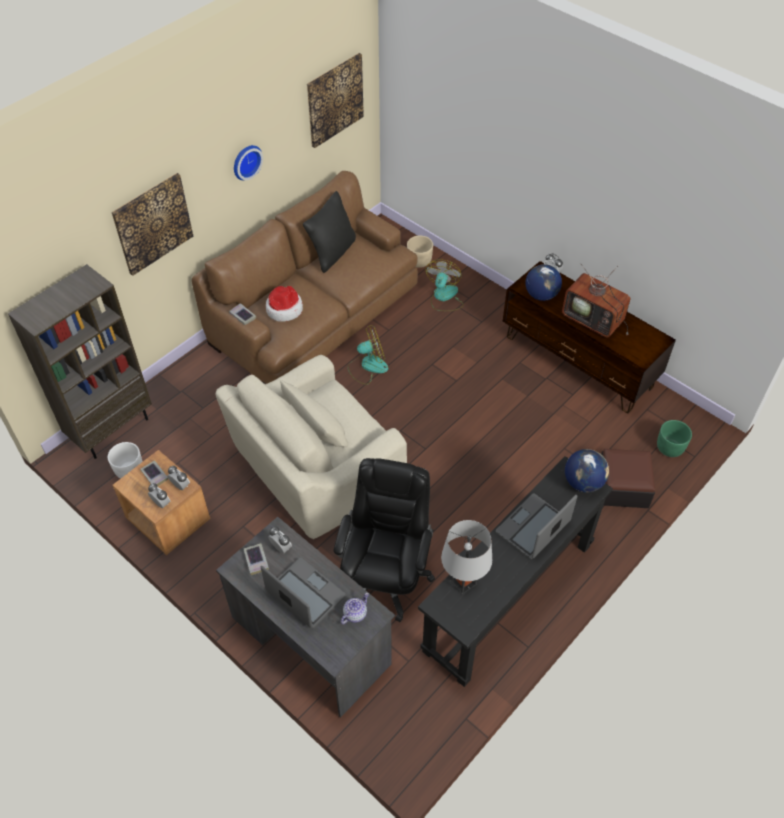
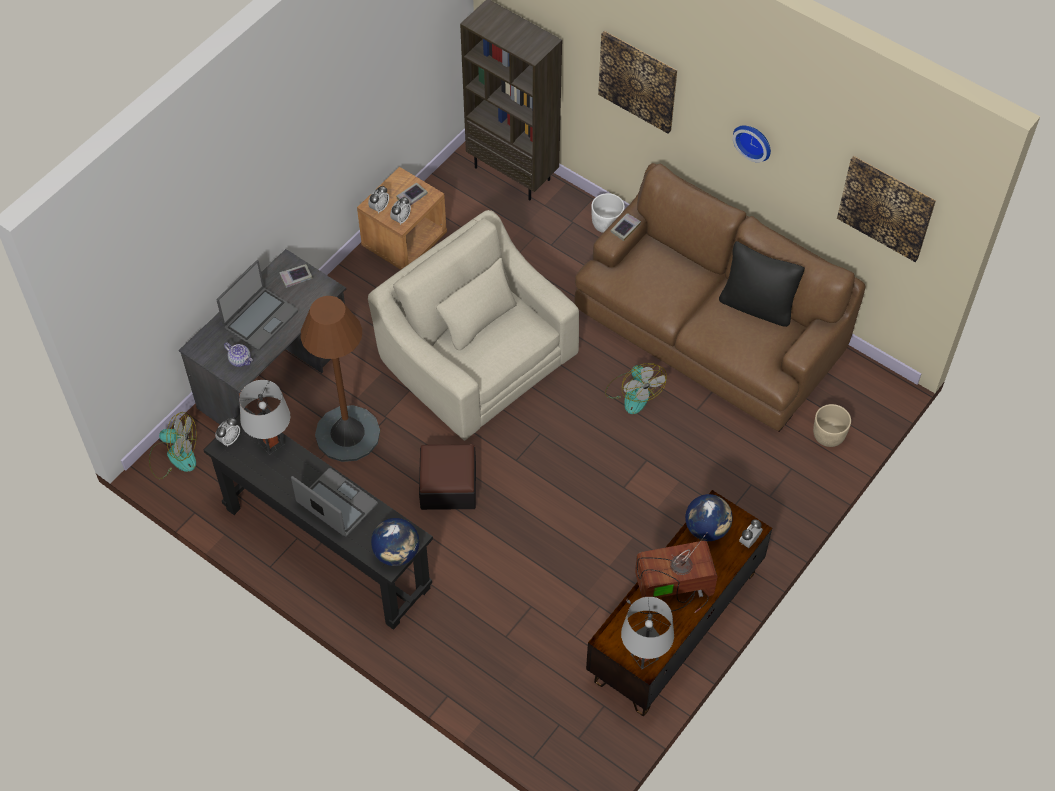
camera: 85 degrees right, 5 degrees up
white planter [108,442,143,479] -> white planter moved to [592,193,625,233]
hat [266,286,303,322] -> none
alarm clock [268,526,292,554] -> alarm clock moved to [215,418,240,447]
black office chair [334,458,435,622] -> brown floor lamp [300,296,380,462]
fan [425,259,464,311] -> fan moved to [149,412,197,479]
television [562,263,630,338] -> television turned 45 degrees clockwise [626,532,718,614]
ottoman [601,449,655,508] -> ottoman moved to [419,444,476,510]
green planter [657,420,692,457] -> none
none -> grey table lamp [621,597,674,669]

